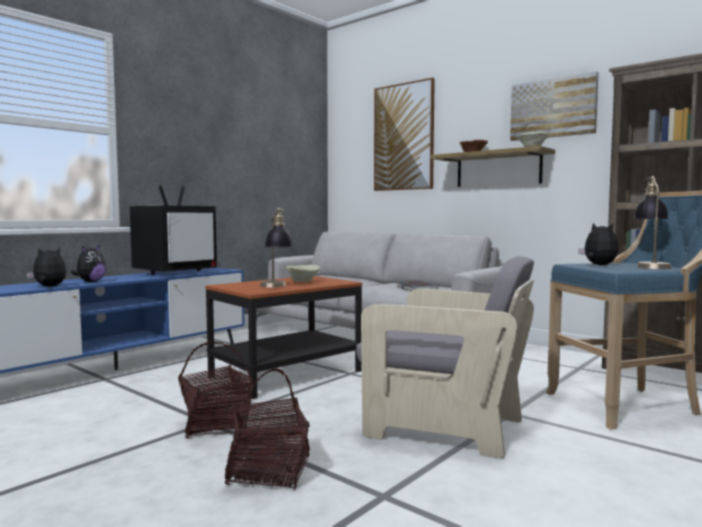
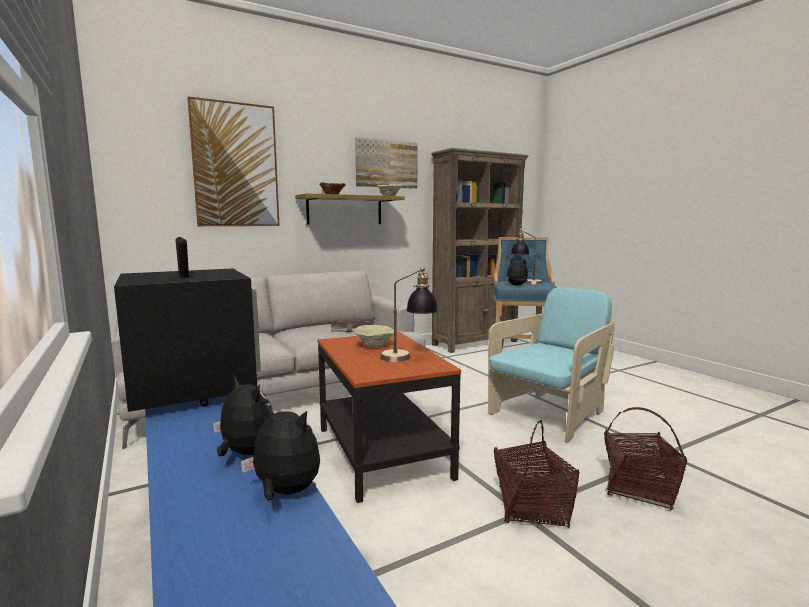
camera: 70 degrees left, 5 degrees up
plush toy [27,247,66,287] -> plush toy turned 90 degrees clockwise [241,402,320,501]
grey armchair [356,256,534,458] -> turquoise armchair [488,287,614,443]

